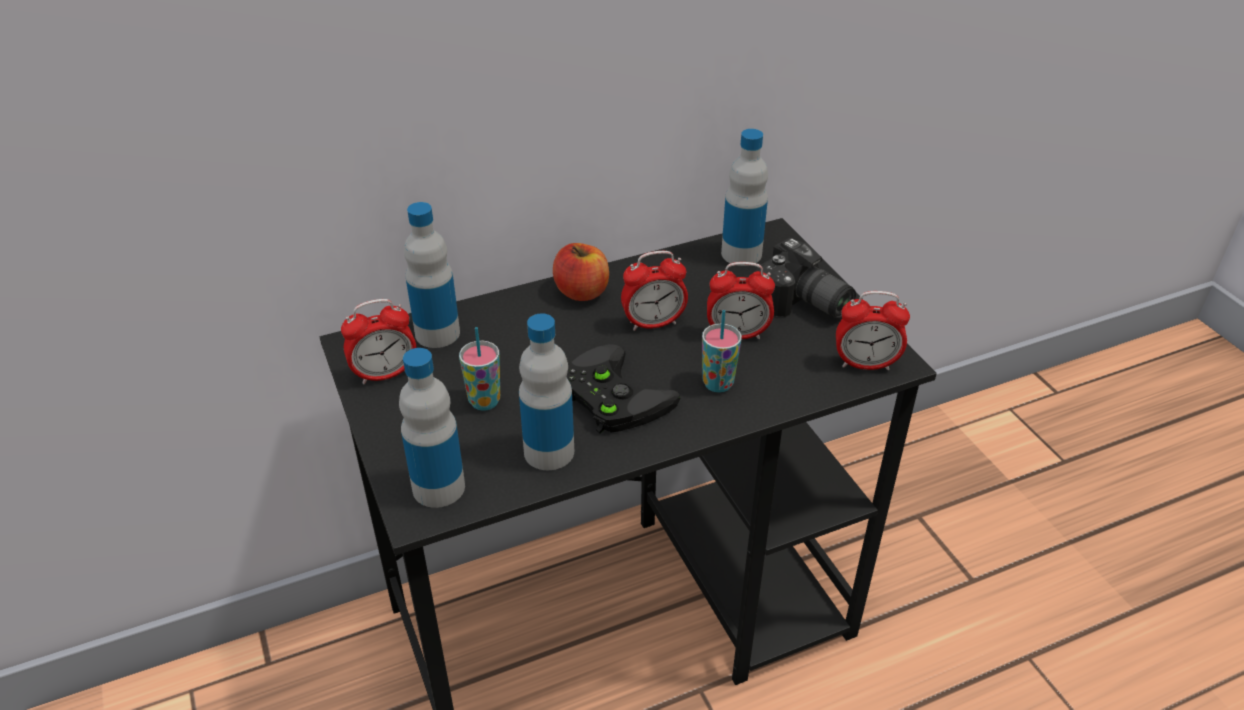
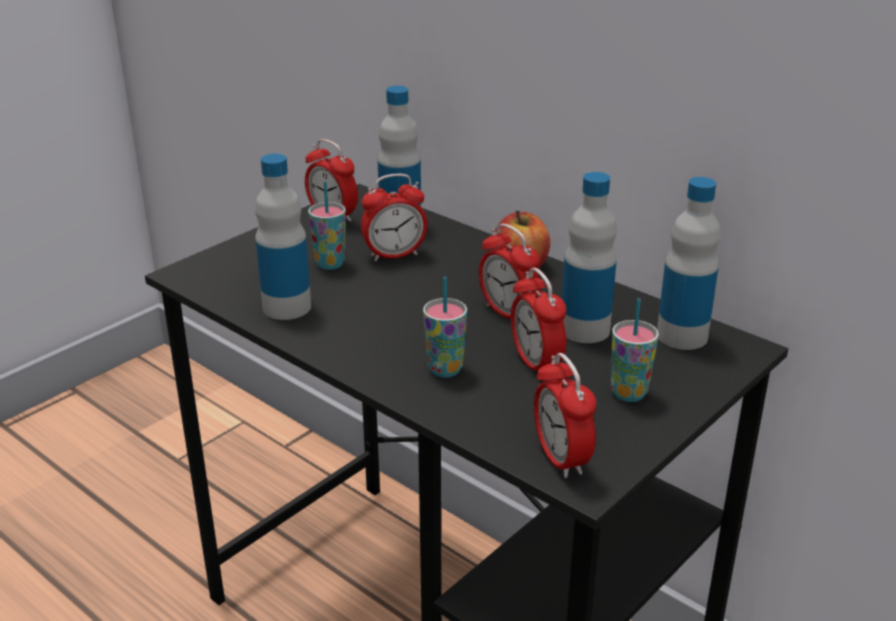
camera: 65 degrees right, 10 degrees down
bottle [399,348,465,508] -> bottle moved to [562,172,617,343]
black game controller [567,344,680,434] -> none
camera [755,238,856,318] -> cup [611,299,659,402]
none -> alarm clock [361,174,428,262]

